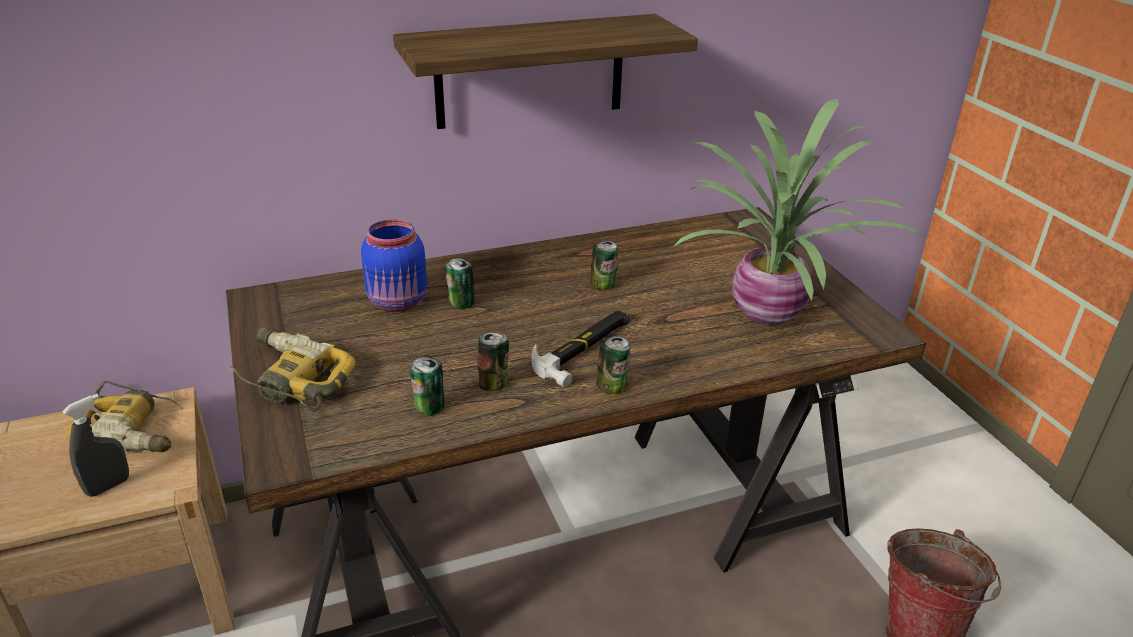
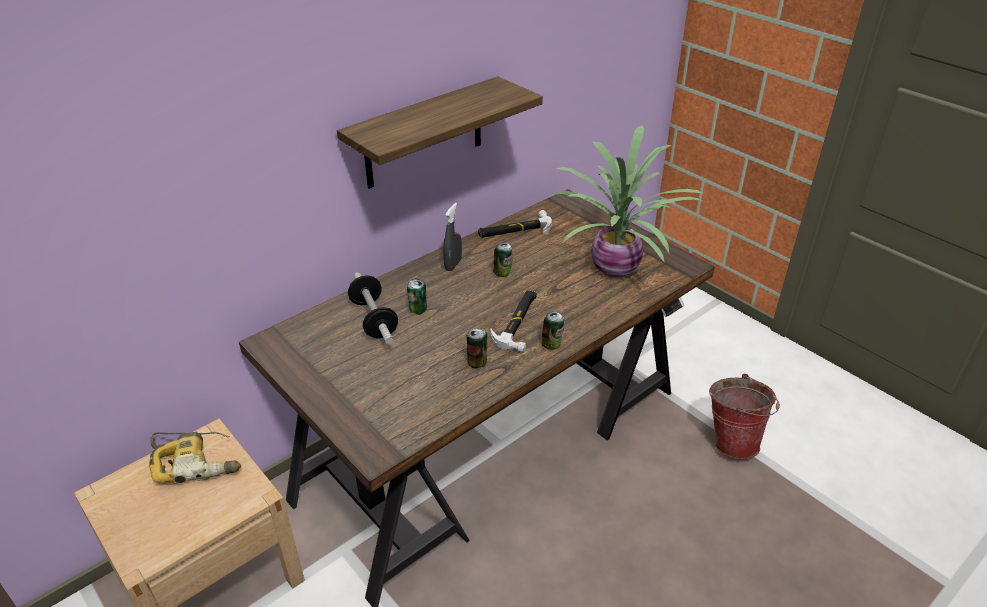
camera: 20 degrees left, 5 degrees up
grey spray bottle [62,394,129,497] -> grey spray bottle moved to [443,203,462,271]
power drill [230,327,356,412] -> none
blue jar [361,219,427,312] -> dumbbell [348,272,398,344]
can [410,355,444,416] -> none
none -> hammer [478,210,552,238]

